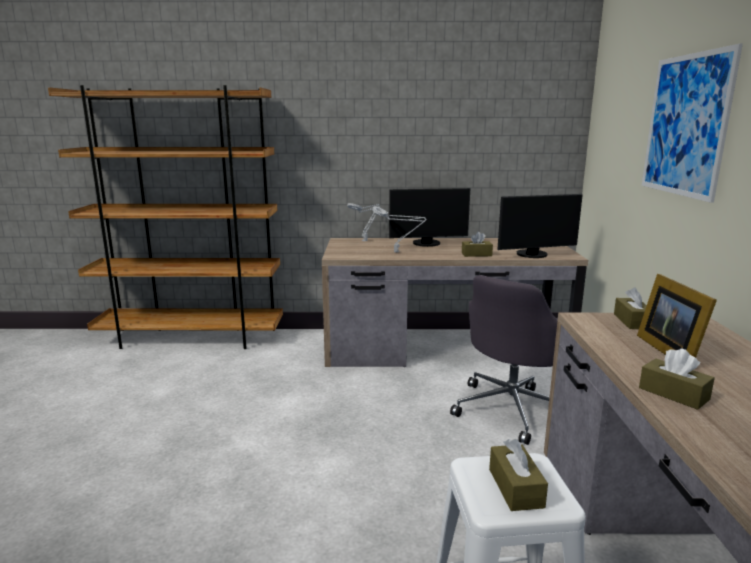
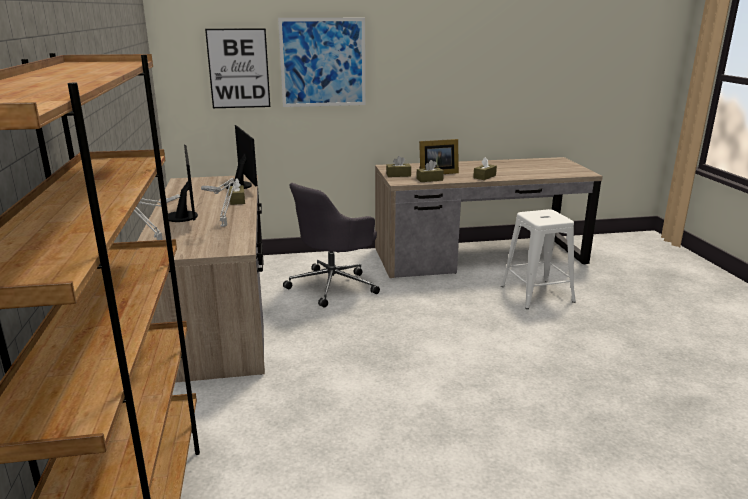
camera: 100 degrees left, 5 degrees up
grey office chair [450,275,558,445] -> grey office chair turned 105 degrees clockwise [283,183,380,308]
brown tissue box [489,439,548,511] -> brown tissue box moved to [417,160,444,182]
none -> picture [205,28,270,108]

